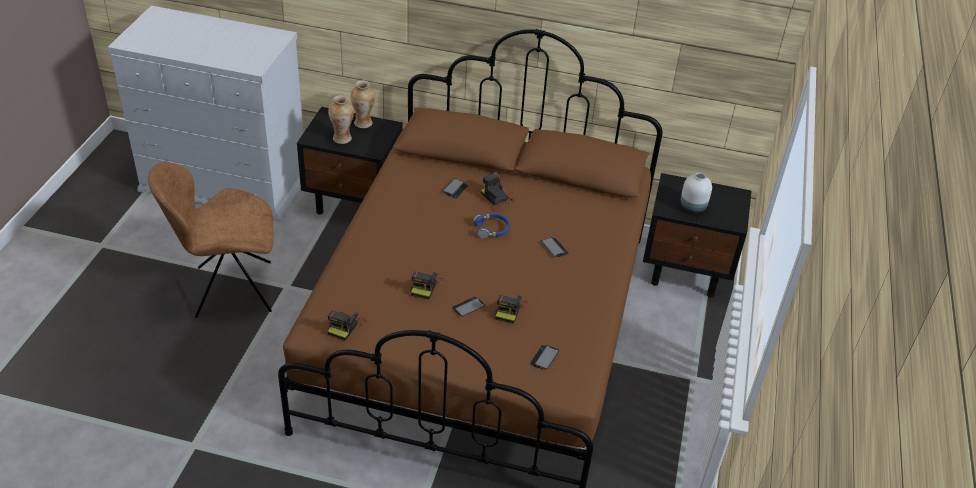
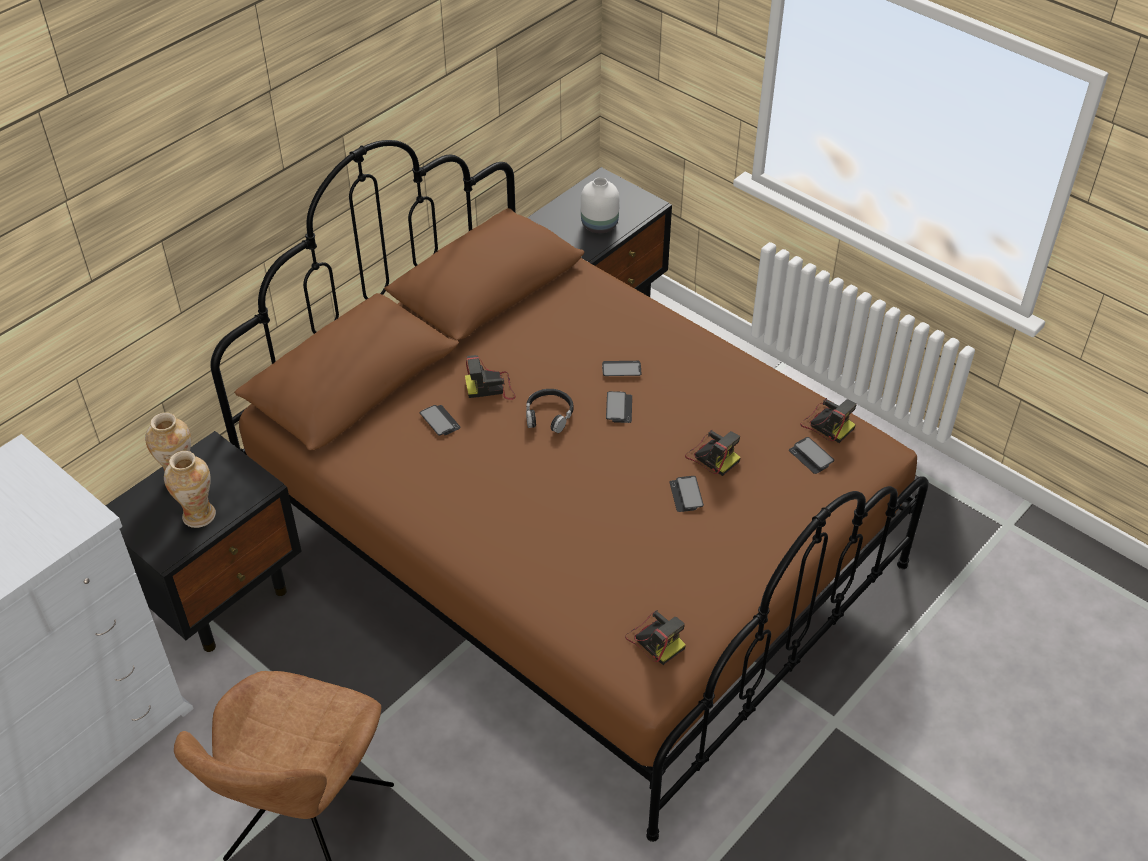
camera: 60 degrees left, 5 degrees up
camera [410,271,444,300] -> camera moved to [800,398,857,443]
blue headphones [473,213,510,239] -> black headphones [526,389,574,433]
none -> phone [606,391,632,423]

